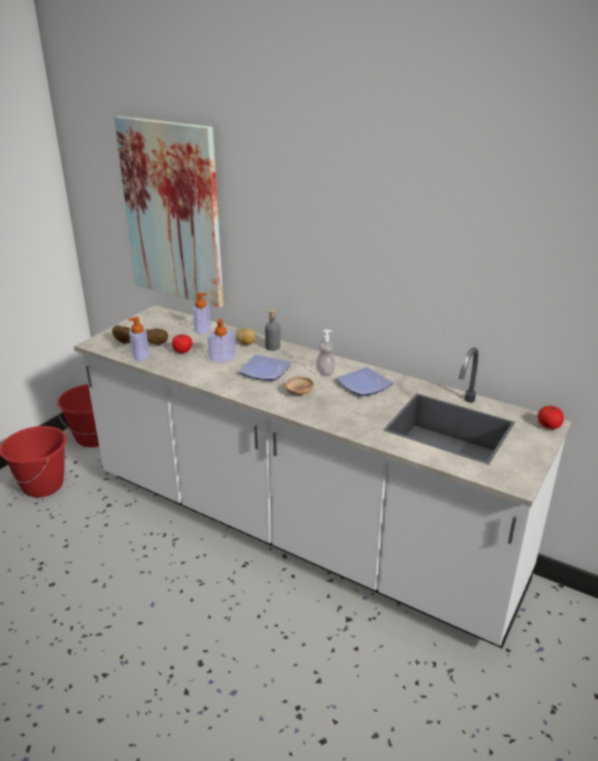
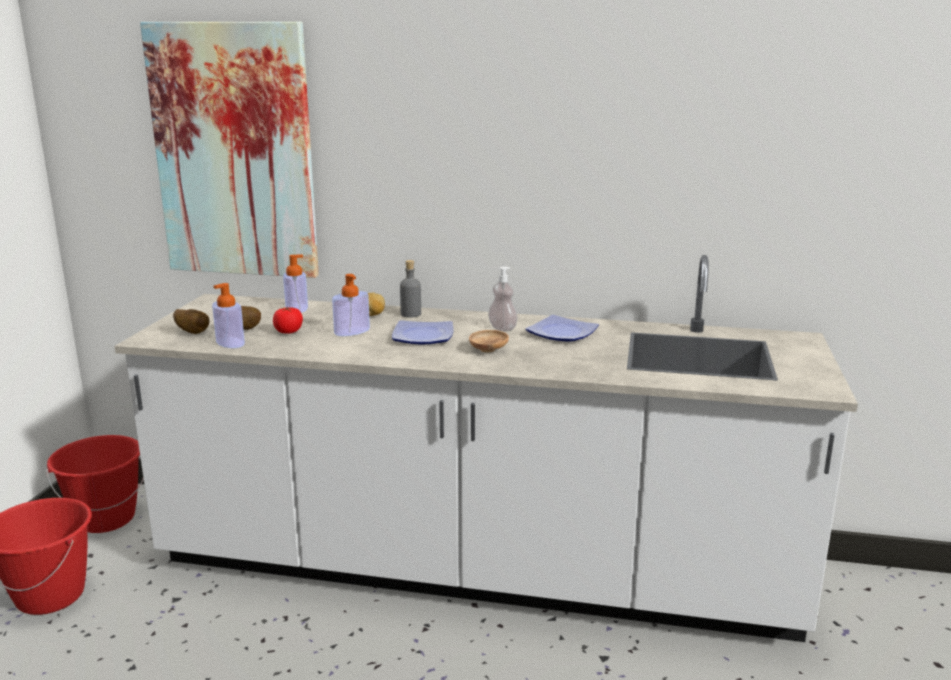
camera: 20 degrees left, 10 degrees down
tomato [538,405,564,429] -> none

